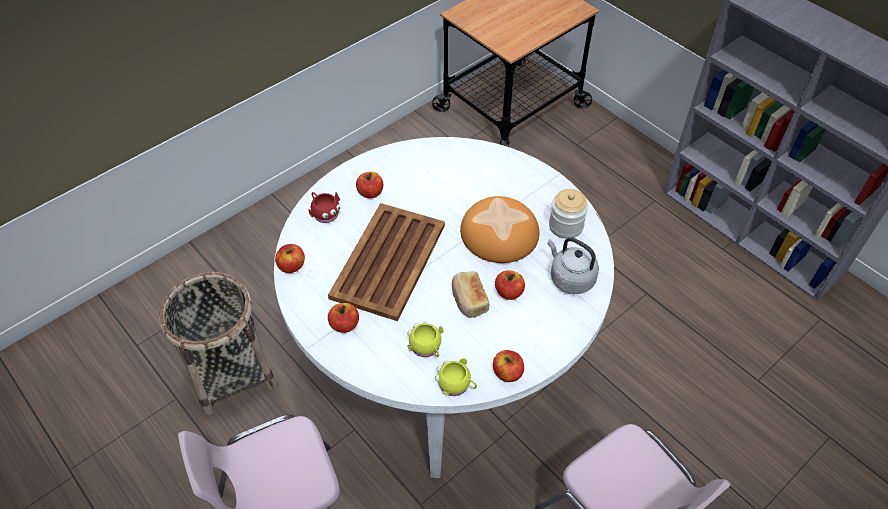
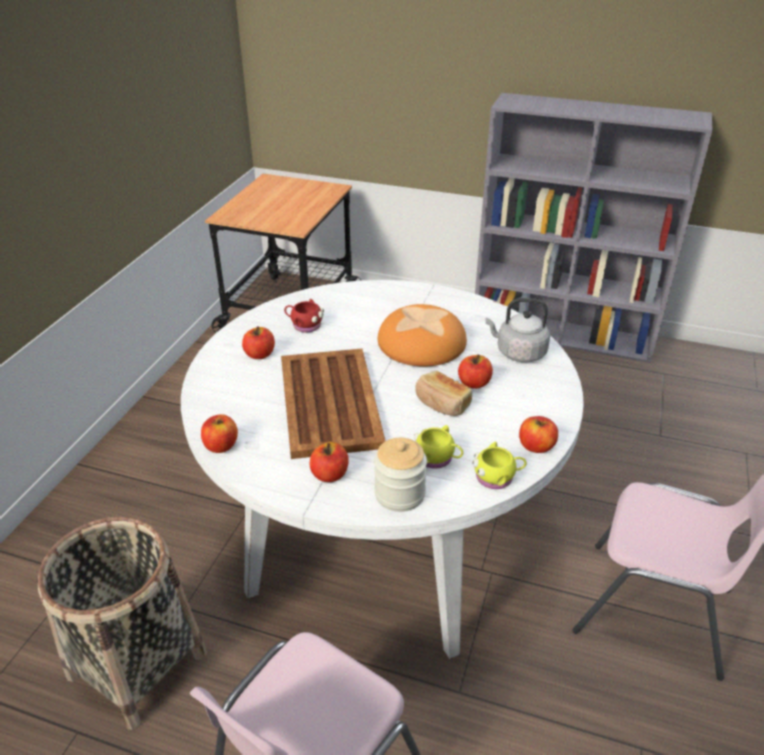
camera: 30 degrees left, 15 degrees down
red mug [309,192,341,223] -> red mug moved to [284,299,324,333]
jar [549,189,588,239] -> jar moved to [374,438,427,512]

